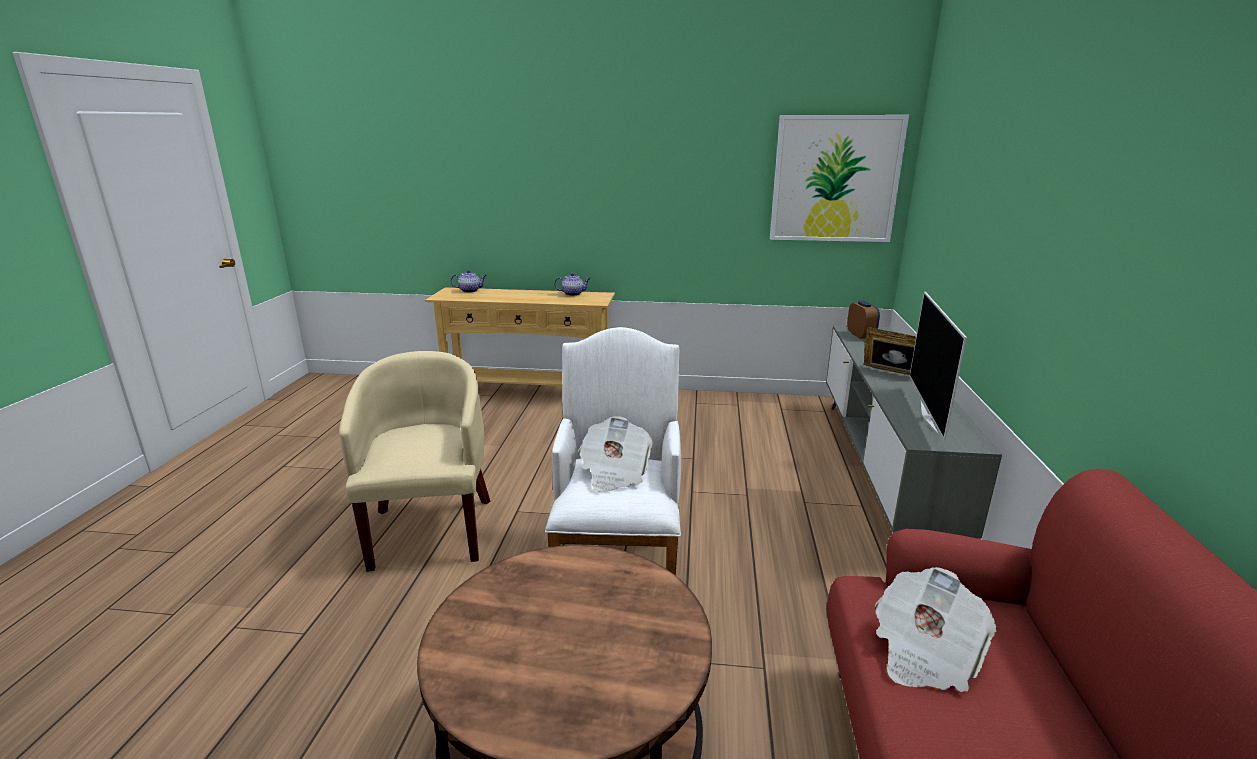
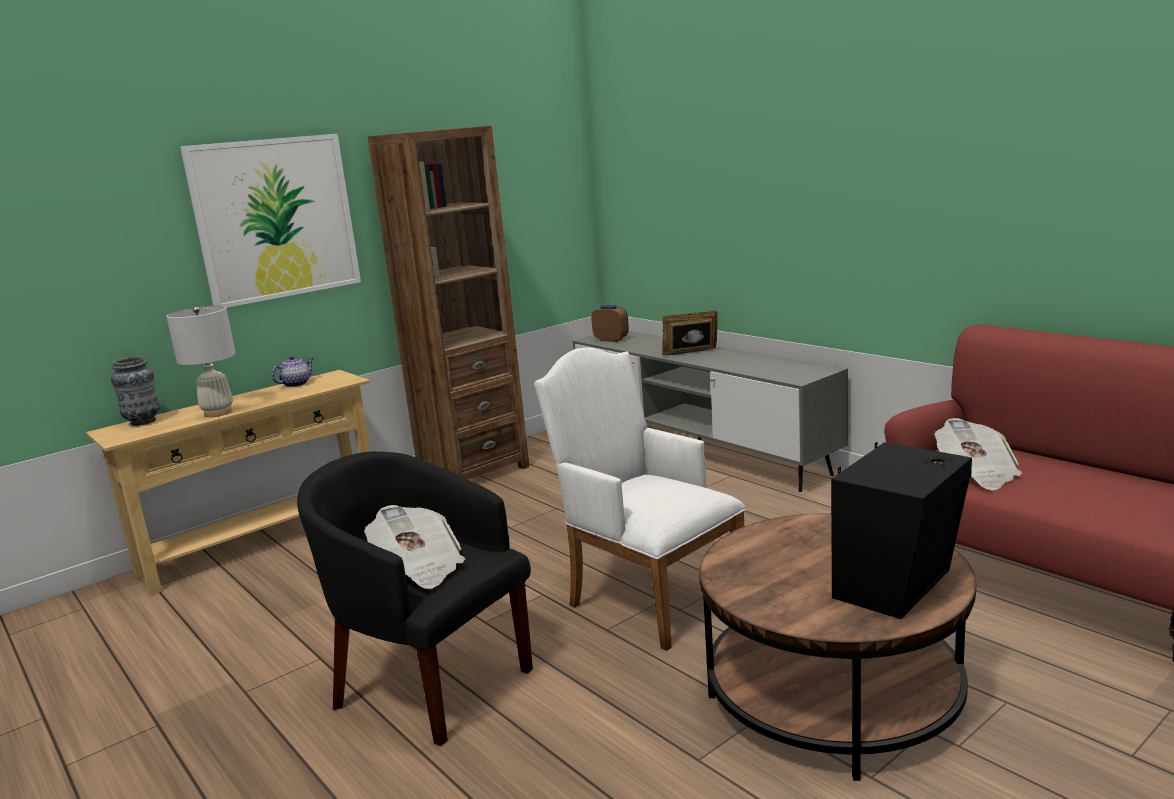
camera: 45 degrees left, 5 degrees down
beige armchair [339,351,490,572] -> black armchair [297,451,533,746]
teapot [451,270,487,293] -> vase [111,356,160,426]
newspaper [579,416,653,492] -> newspaper moved to [364,505,465,589]
picture [770,115,909,242] -> picture moved to [180,134,361,308]
television [910,292,967,440] -> none
none -> white table lamp [166,306,235,417]
none -> brown bookcase [367,125,530,480]
none -> black speaker [831,442,972,619]

